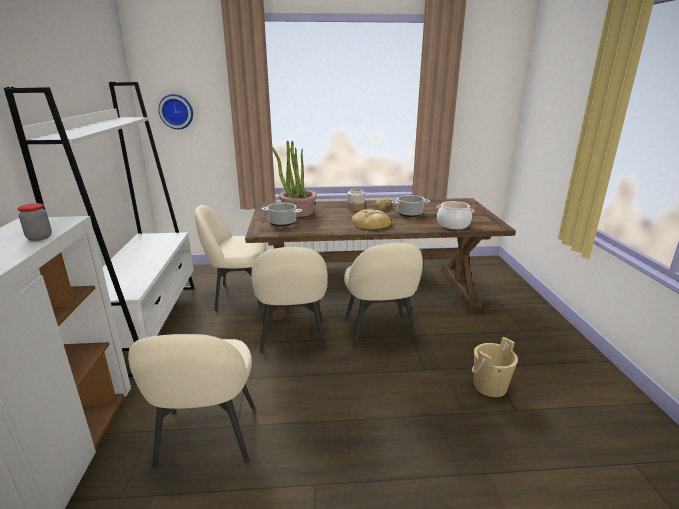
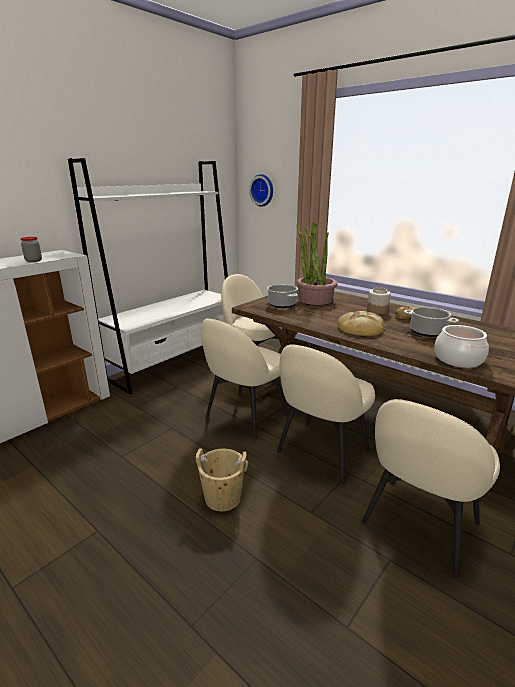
camera: 45 degrees right, 0 degrees up
beige chair [128,334,255,469] -> beige chair moved to [362,399,500,576]
beige bucket [472,337,518,397] -> beige bucket moved to [196,448,248,511]

